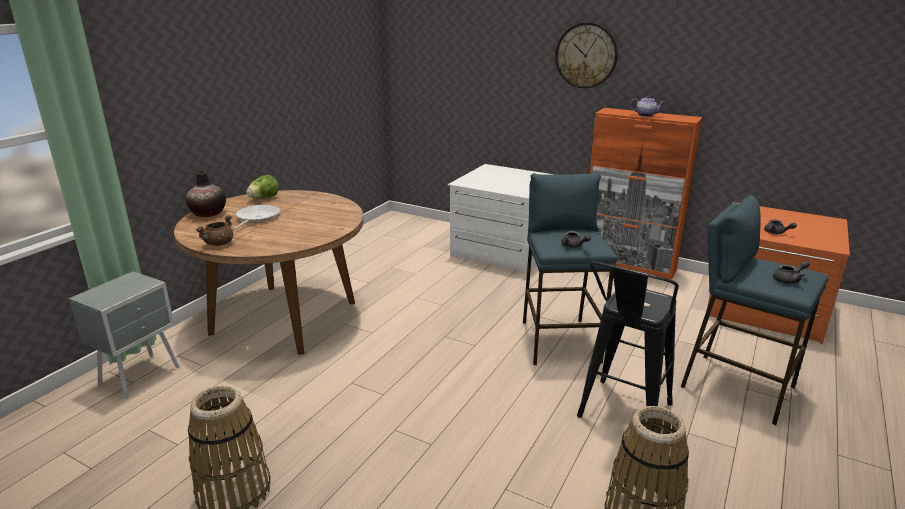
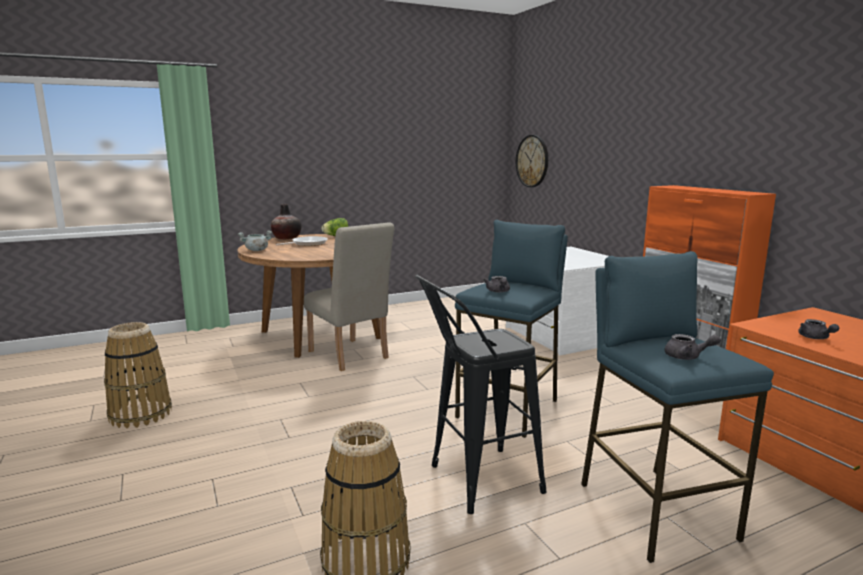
camera: 35 degrees right, 10 degrees down
grey nightstand [68,271,179,399] -> none
brown cooking pot [196,215,233,246] -> grey cooking pot [238,230,272,251]
wall clock [555,22,618,88] -> wall clock moved to [516,135,548,187]
teapot [630,95,665,117] -> none
none -> beige chair [304,222,394,371]

